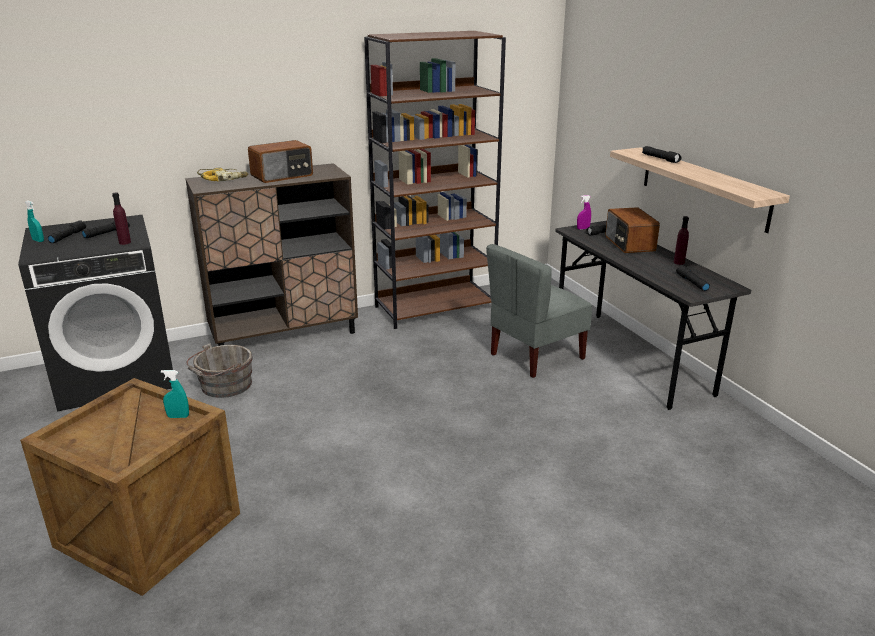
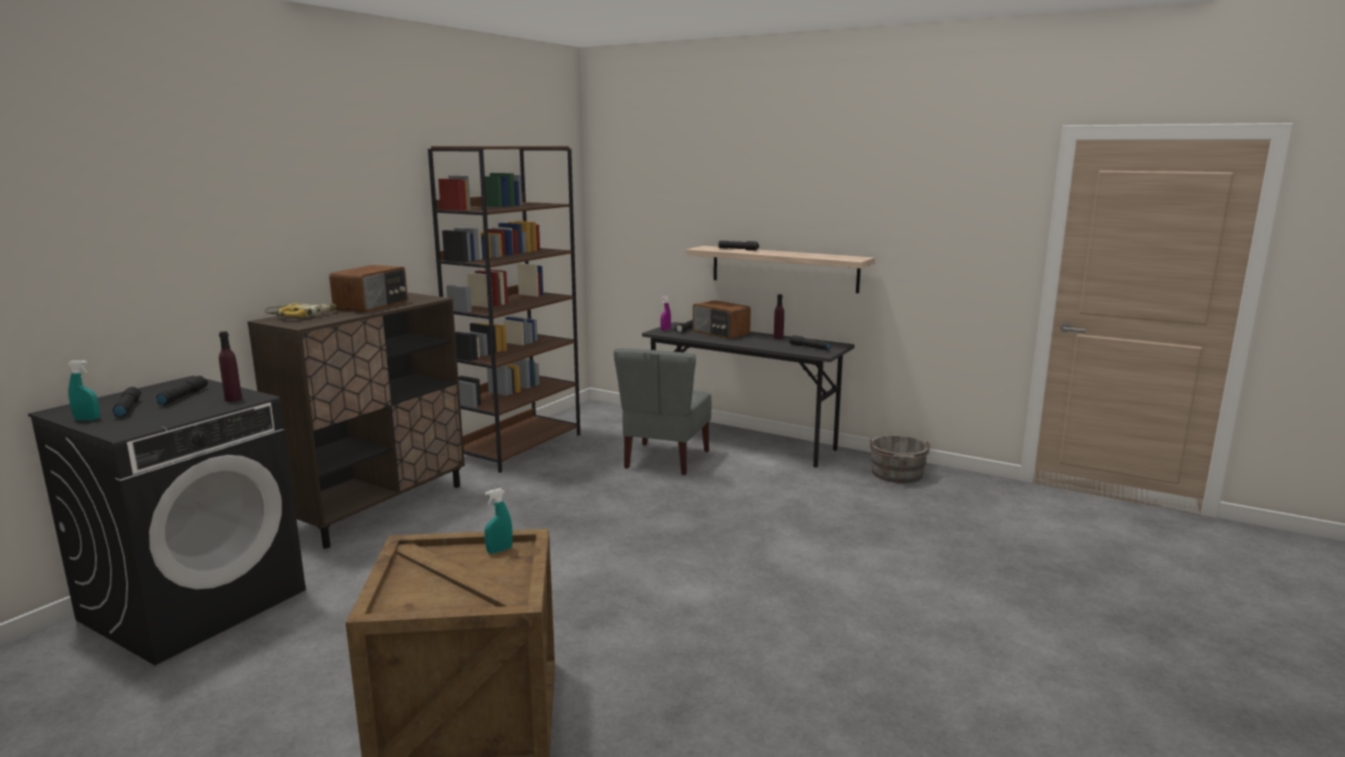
camera: 35 degrees left, 10 degrees down
grey bucket [186,344,252,398] -> grey bucket moved to [870,435,930,483]

